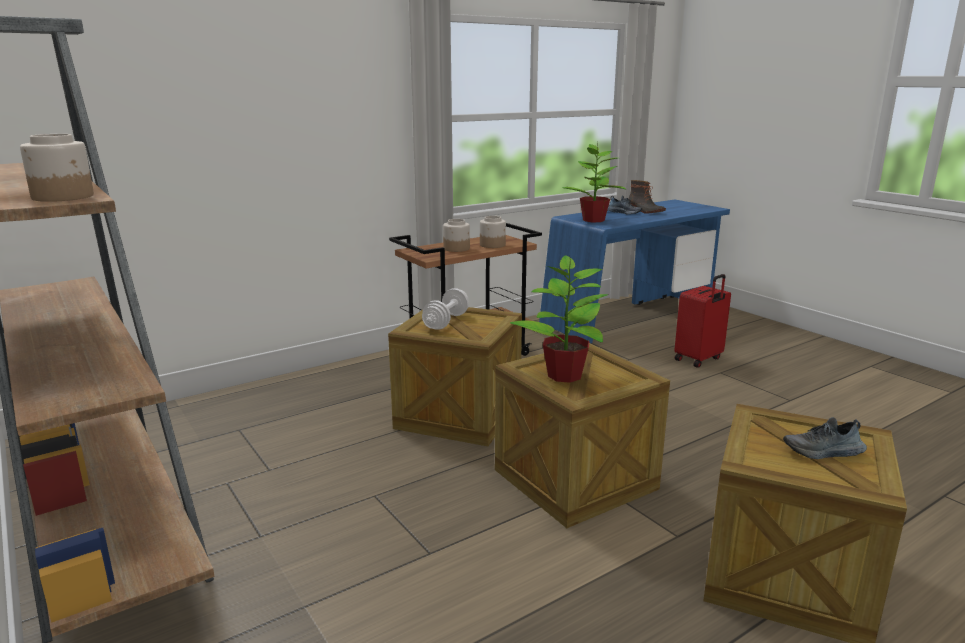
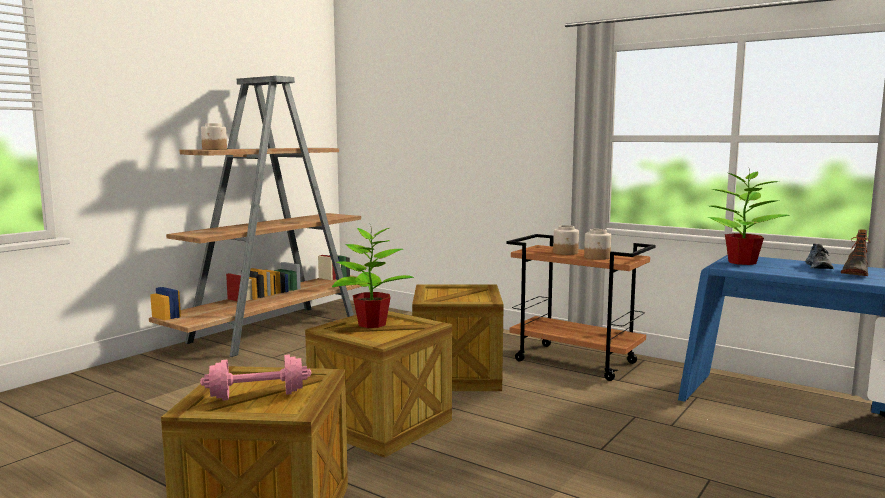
camera: 70 degrees right, 10 degrees down
white dumbbell [422,288,469,330] -> none
red suitcase [674,274,731,368] -> none
shoe [783,417,867,459] -> pink dumbbell [200,354,312,401]

